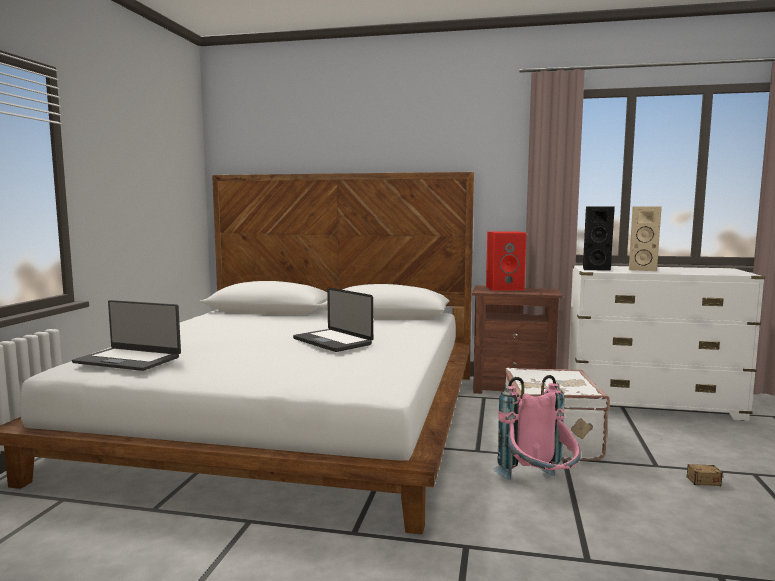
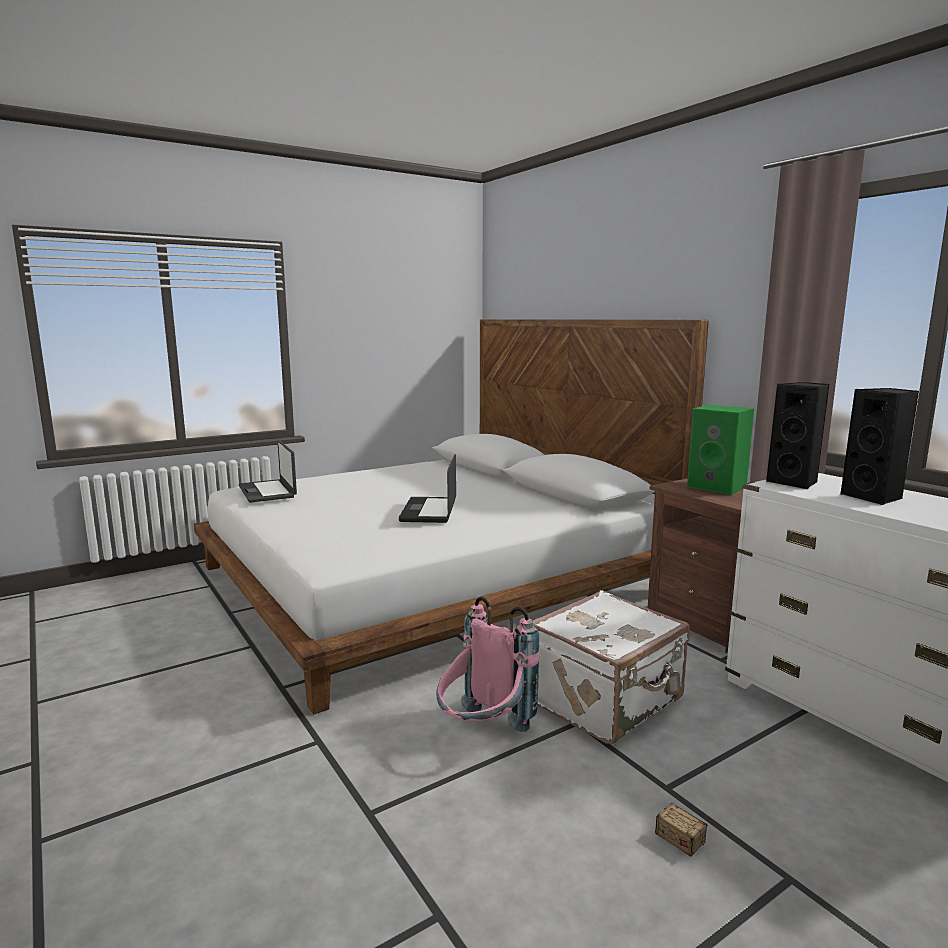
camera: 45 degrees right, 5 degrees up
red speaker [486,231,526,291] -> green speaker [687,405,754,495]
beige speaker [629,206,662,271] -> black speaker [841,388,919,505]

